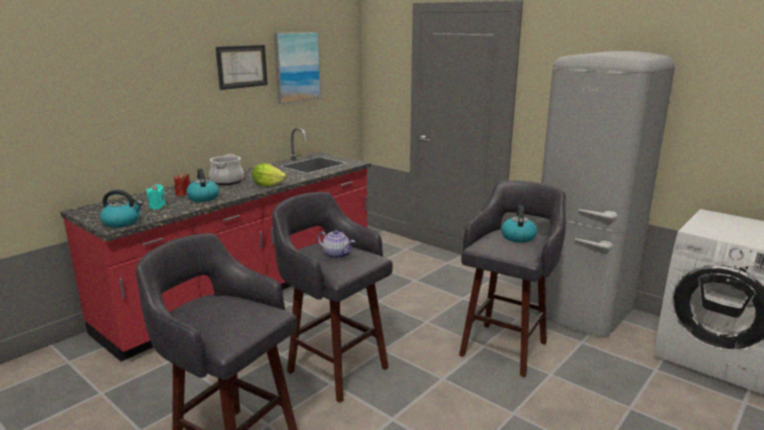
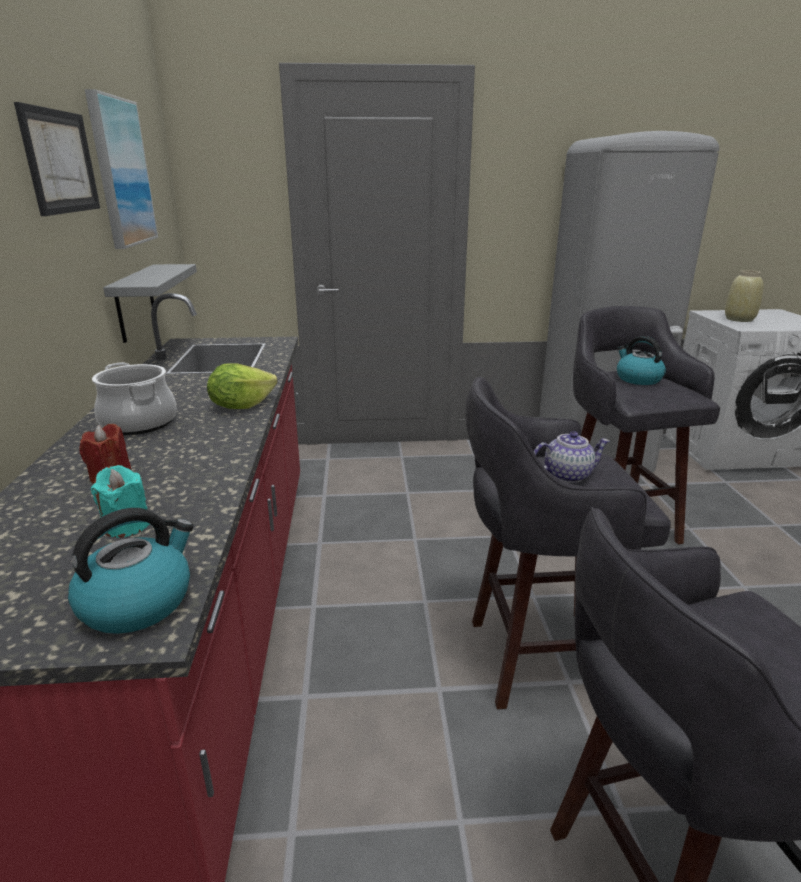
camera: 45 degrees left, 5 degrees up
kettle [186,168,219,202] -> none
none -> grey shelf [103,264,197,343]
none -> beige vase [725,270,764,322]

